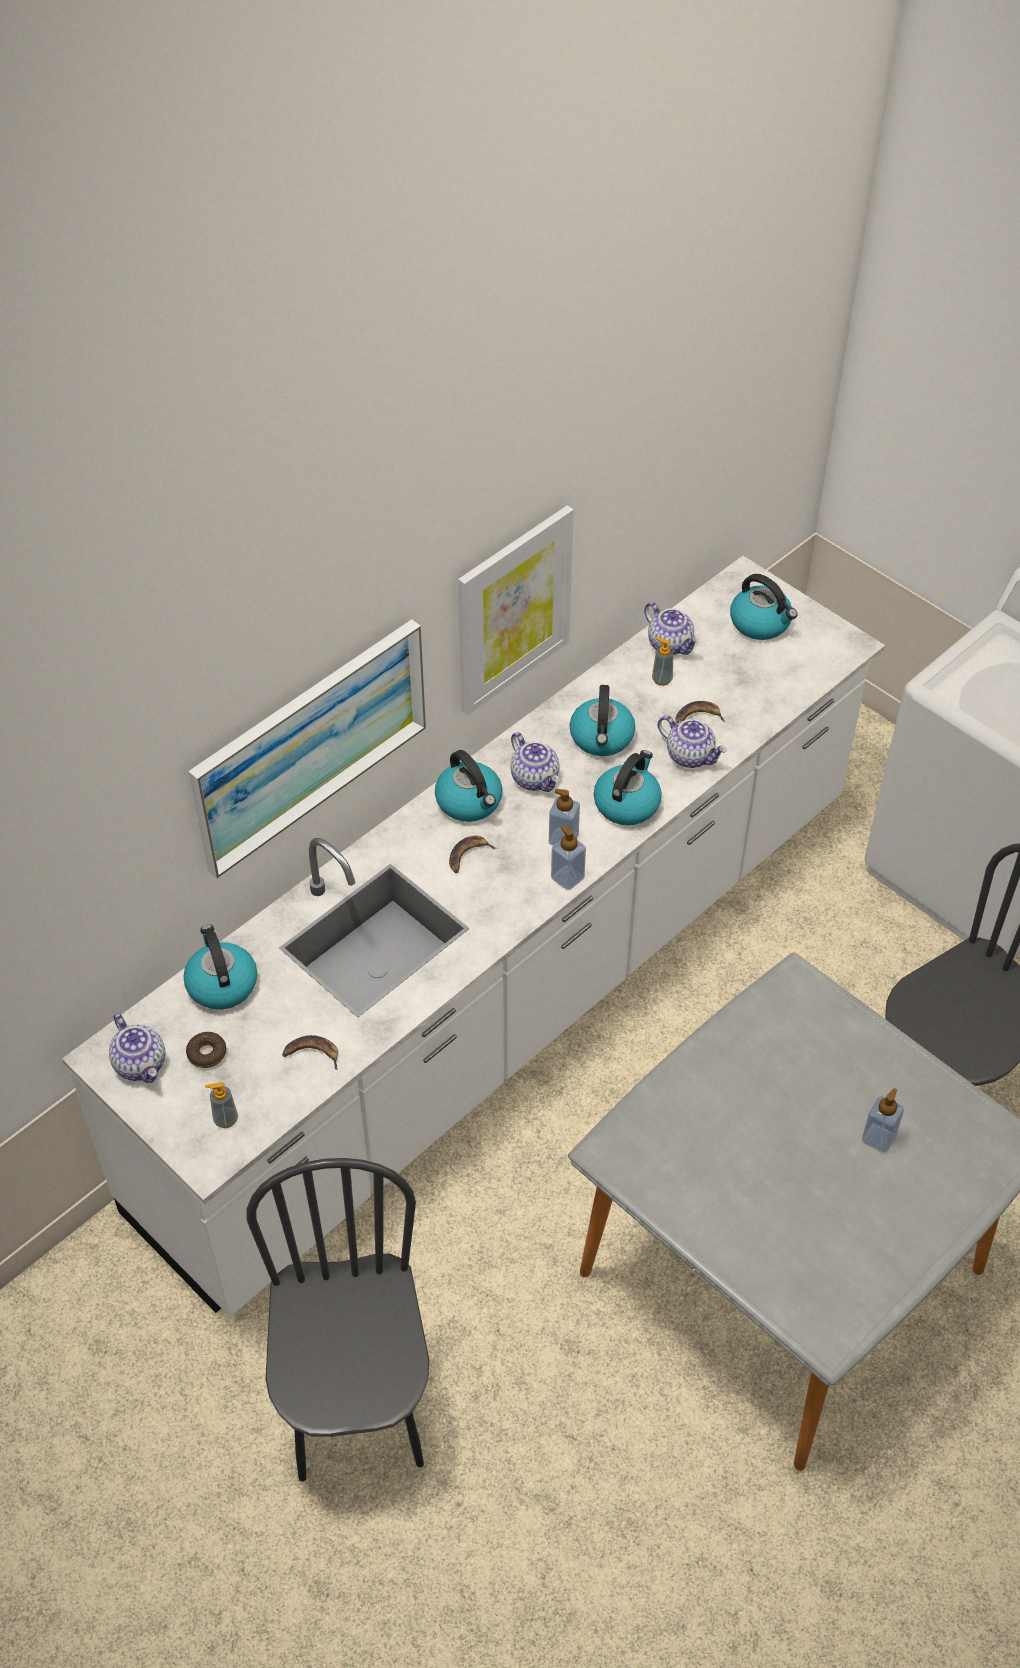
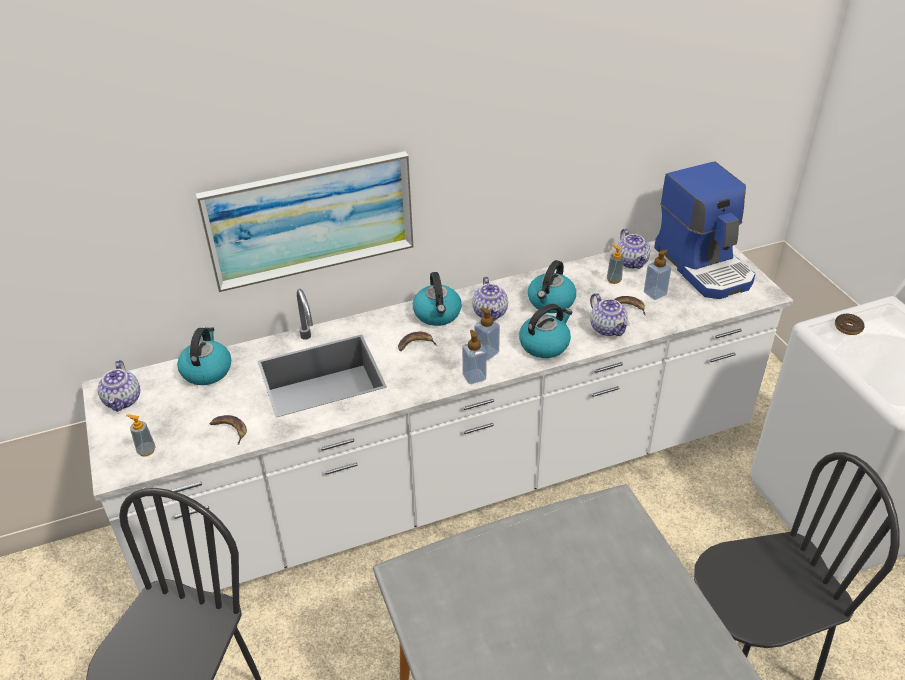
camera: 25 degrees right, 10 degrees down
donut [186,1032,226,1068] -> donut moved to [835,314,865,335]
picture [458,505,574,715] -> none
kettle [730,574,797,640] -> coffee machine [654,161,755,299]
soap dispenser [862,1088,904,1153] -> soap dispenser moved to [644,250,672,300]

